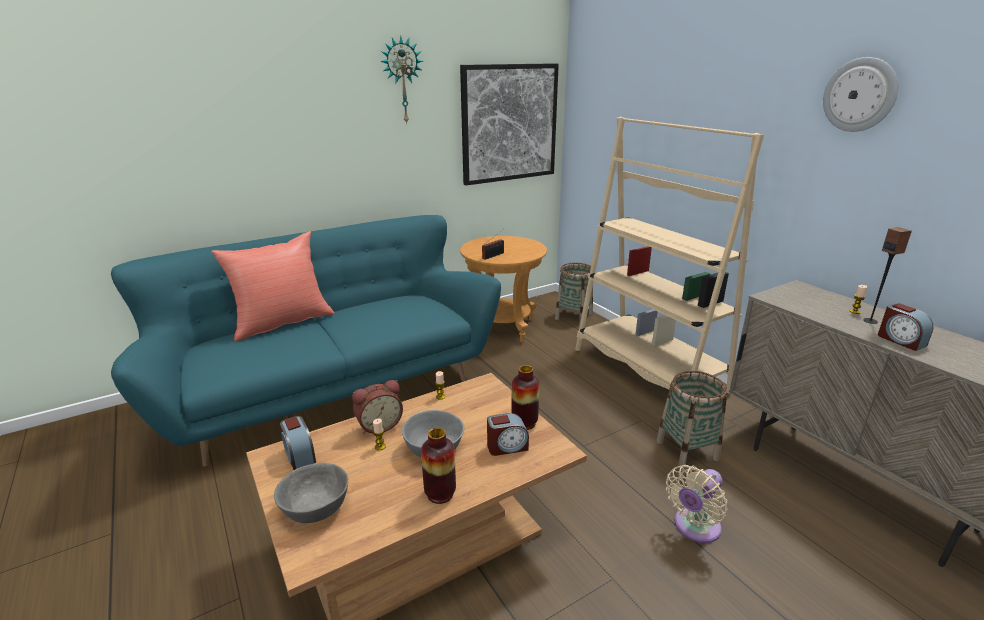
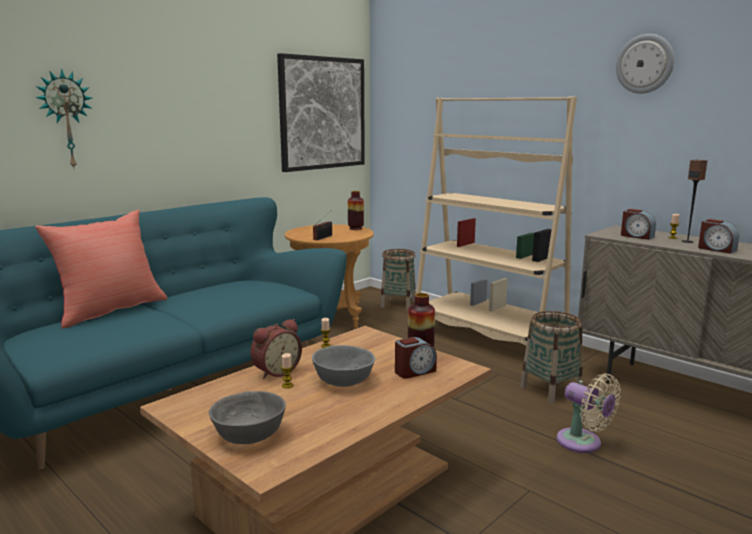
camera: 15 degrees left, 10 degrees down
alarm clock [280,416,316,470] -> alarm clock moved to [621,209,656,240]
wall clock [380,36,423,124] -> wall clock moved to [35,69,92,168]
vase [421,428,456,504] -> vase moved to [348,191,364,230]
beige fan [666,465,728,543] -> beige fan turned 75 degrees counterclockwise [556,373,621,453]

